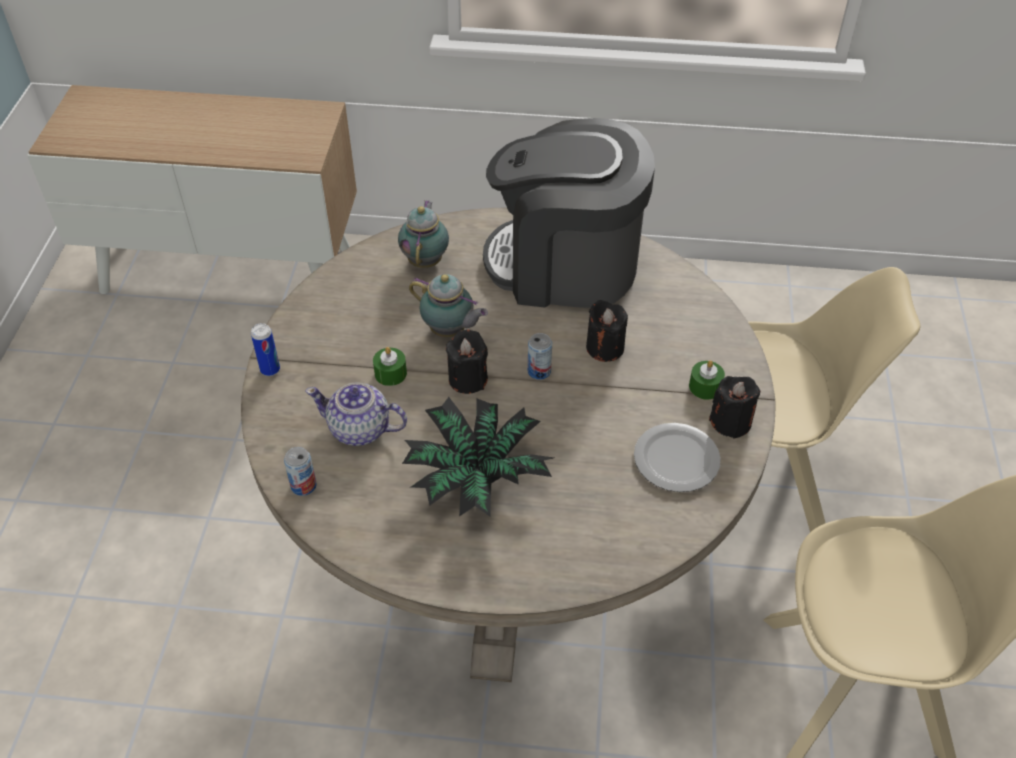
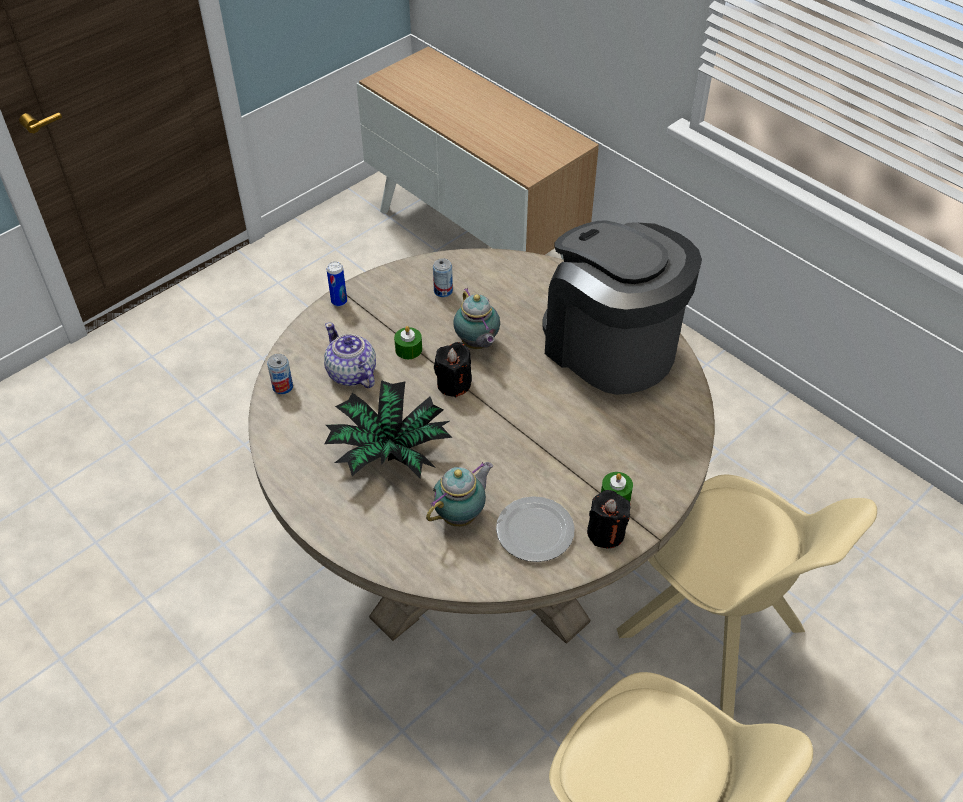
camera: 40 degrees right, 0 degrees up
teapot [398,201,449,268] -> teapot moved to [426,462,493,527]
can [528,333,552,380] -> can moved to [433,258,453,297]
black candle [586,300,628,362] -> none

